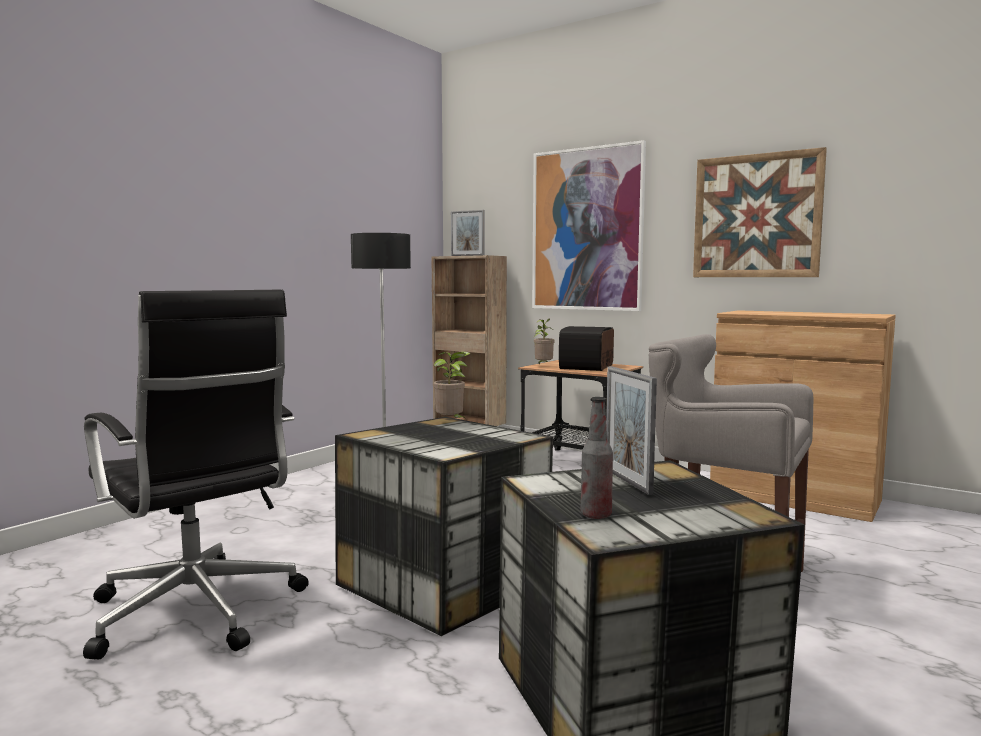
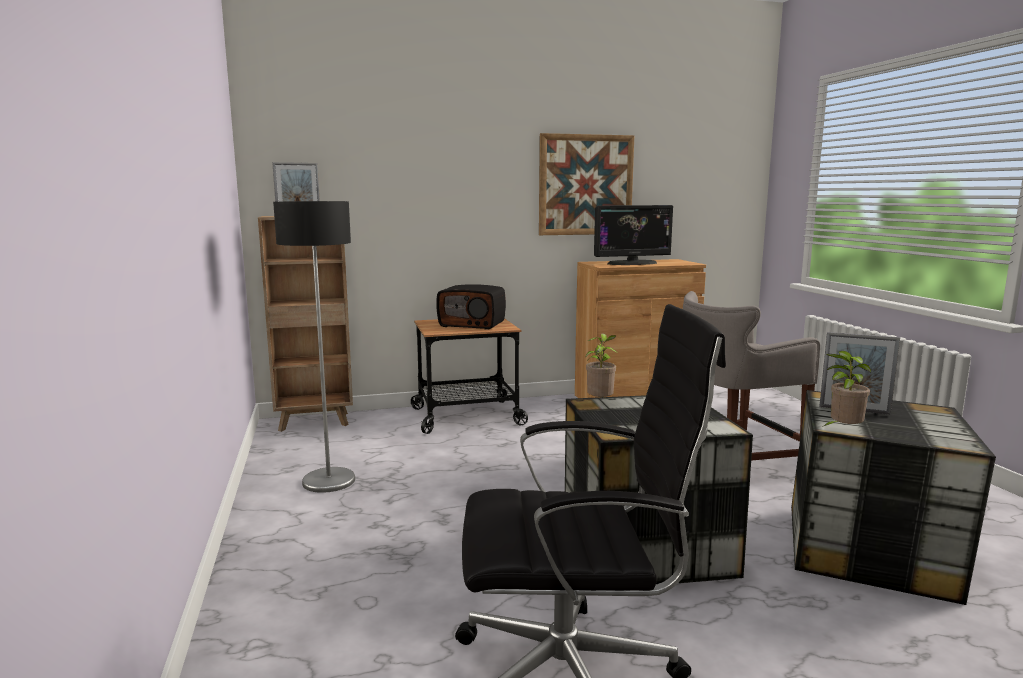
camera: 50 degrees left, 5 degrees up
picture [532,140,646,311] -> none
potted plant [533,319,554,365] -> potted plant moved to [821,351,871,428]
radio [559,326,614,371] -> radio turned 45 degrees counterclockwise [436,284,506,330]
bottle [581,397,613,519] -> none
none -> monitor [594,205,673,265]

